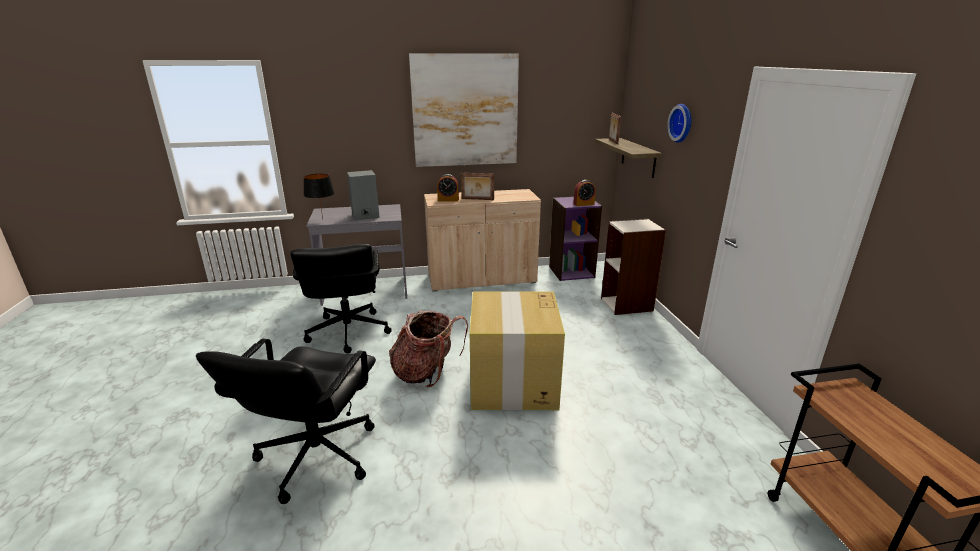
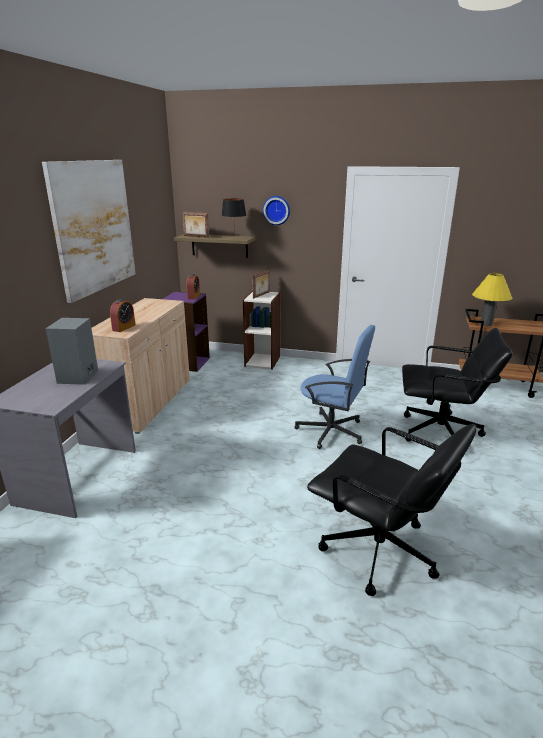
camera: 65 degrees left, 0 degrees up
black office chair [290,244,392,354] -> black office chair moved to [402,328,513,442]
black table lamp [304,174,334,218] -> black table lamp moved to [221,199,246,238]
backpack [389,310,468,388] -> none
picture frame [461,173,494,200] -> picture frame moved to [252,270,270,299]
cardboard box [470,292,565,410] -> blue office chair [295,325,375,449]
none -> yellow table lamp [472,273,512,326]

